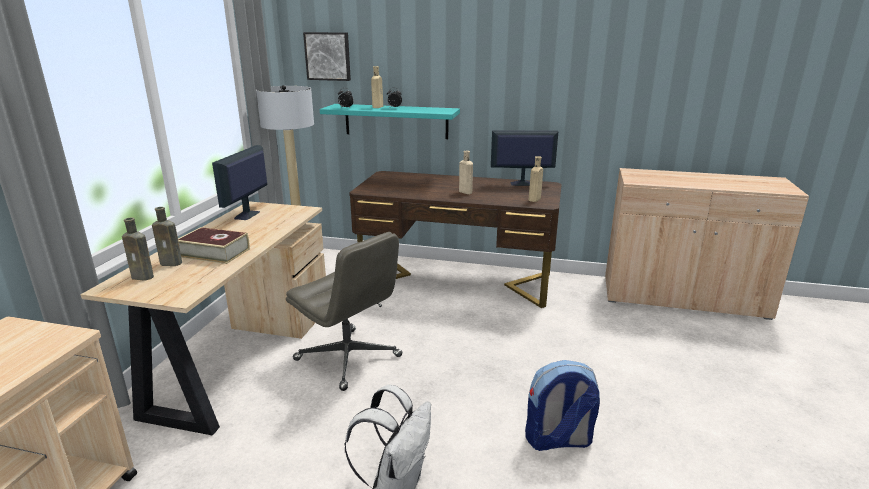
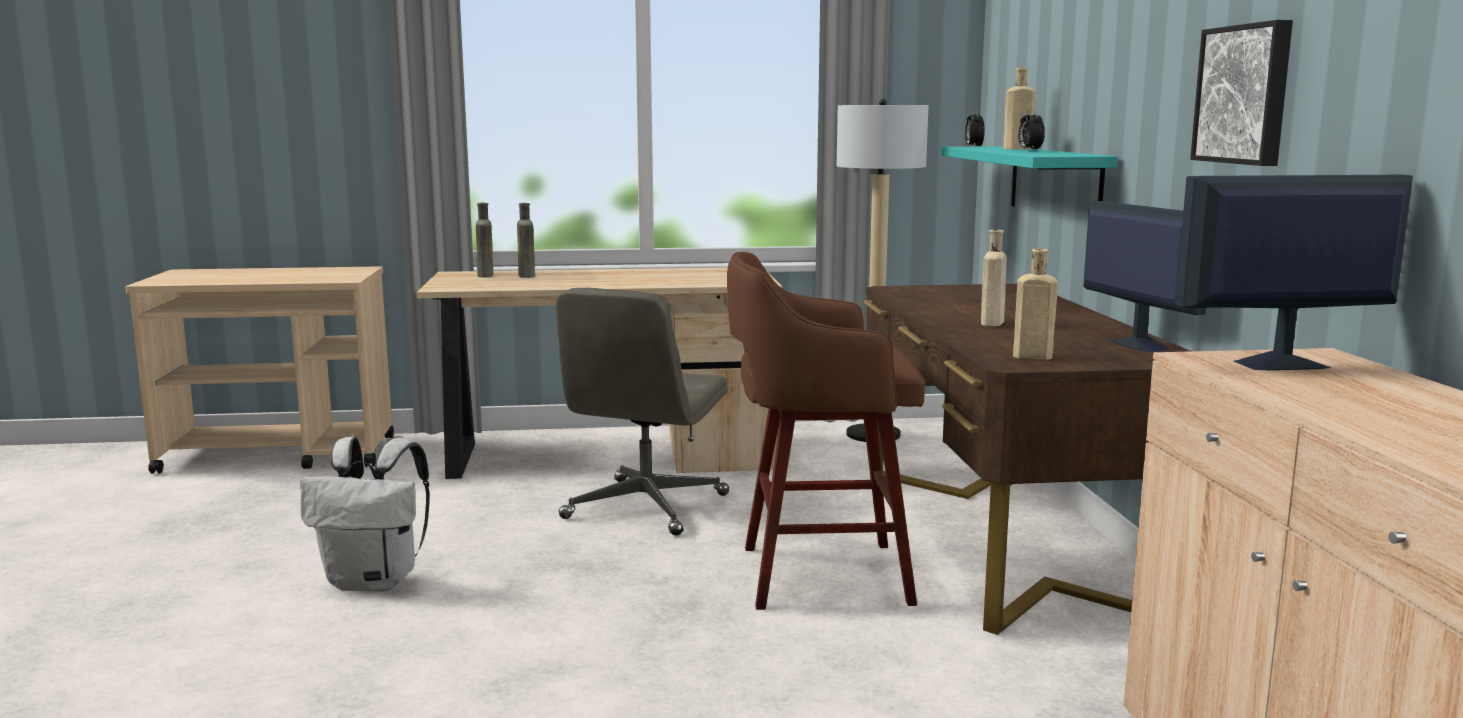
camera: 70 degrees right, 10 degrees down
book [178,227,250,264] -> none
monitor [212,145,267,220] -> monitor moved to [1175,175,1413,370]
picture [303,32,351,81] -> picture moved to [1190,20,1293,166]
backpack [525,360,600,451] -> none
none -> brown stool [727,252,925,610]

